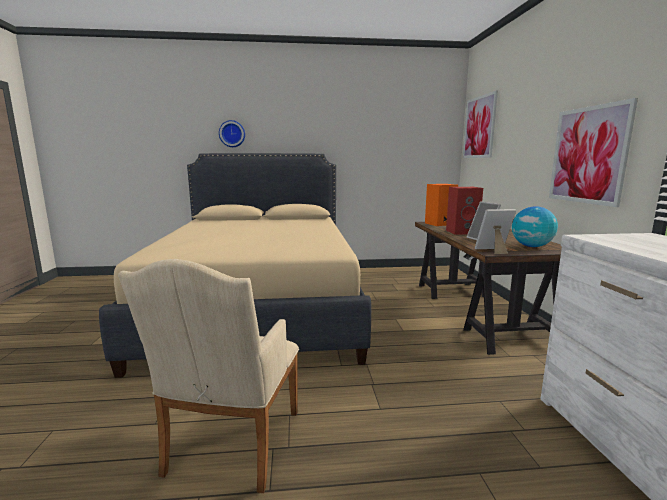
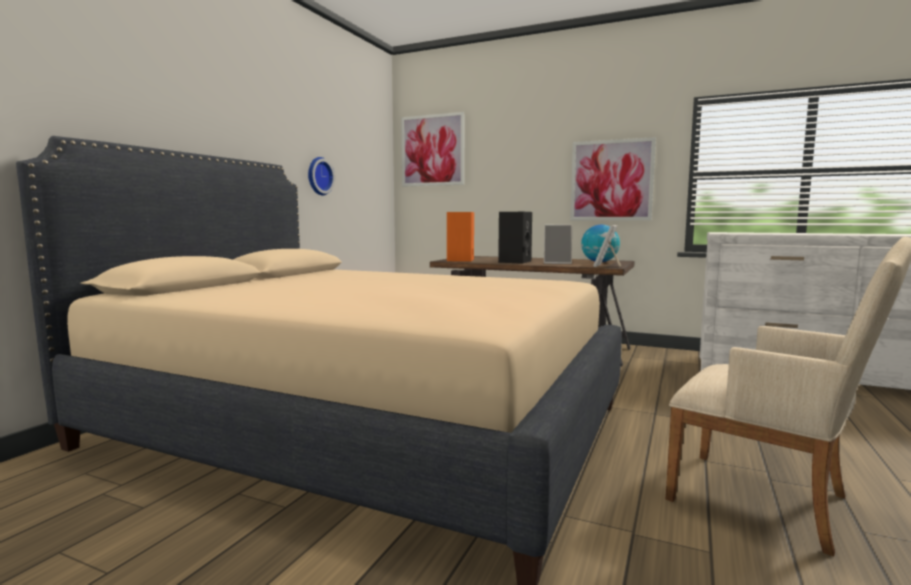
camera: 60 degrees left, 5 degrees down
wall clock [219,120,245,147] -> wall clock moved to [308,157,335,195]
red speaker [446,187,483,235] -> black speaker [498,212,532,264]

